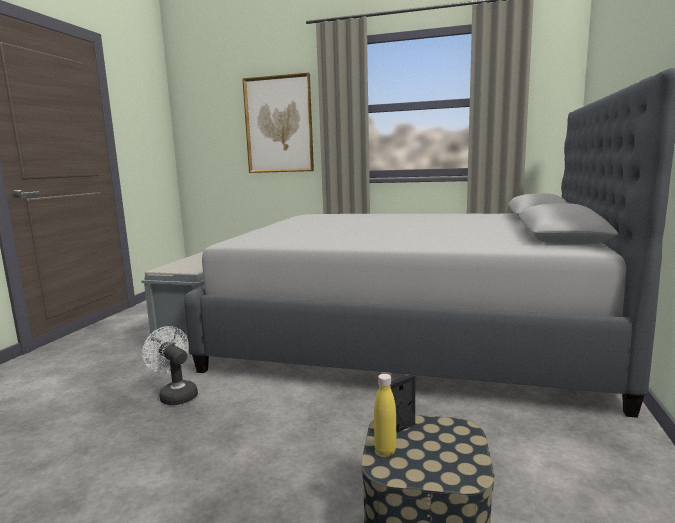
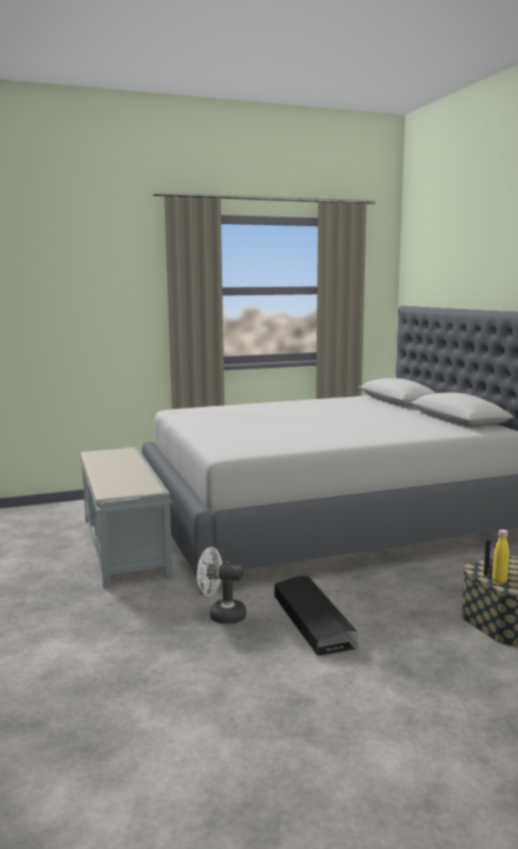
camera: 35 degrees left, 0 degrees up
picture [242,73,314,173] -> none
none -> black storage box [275,576,358,656]

